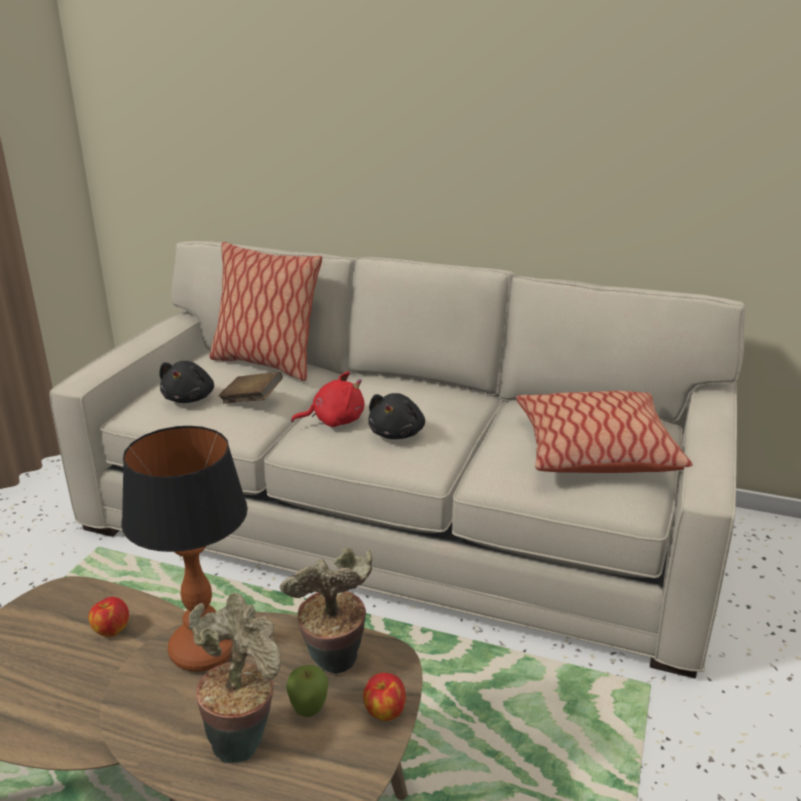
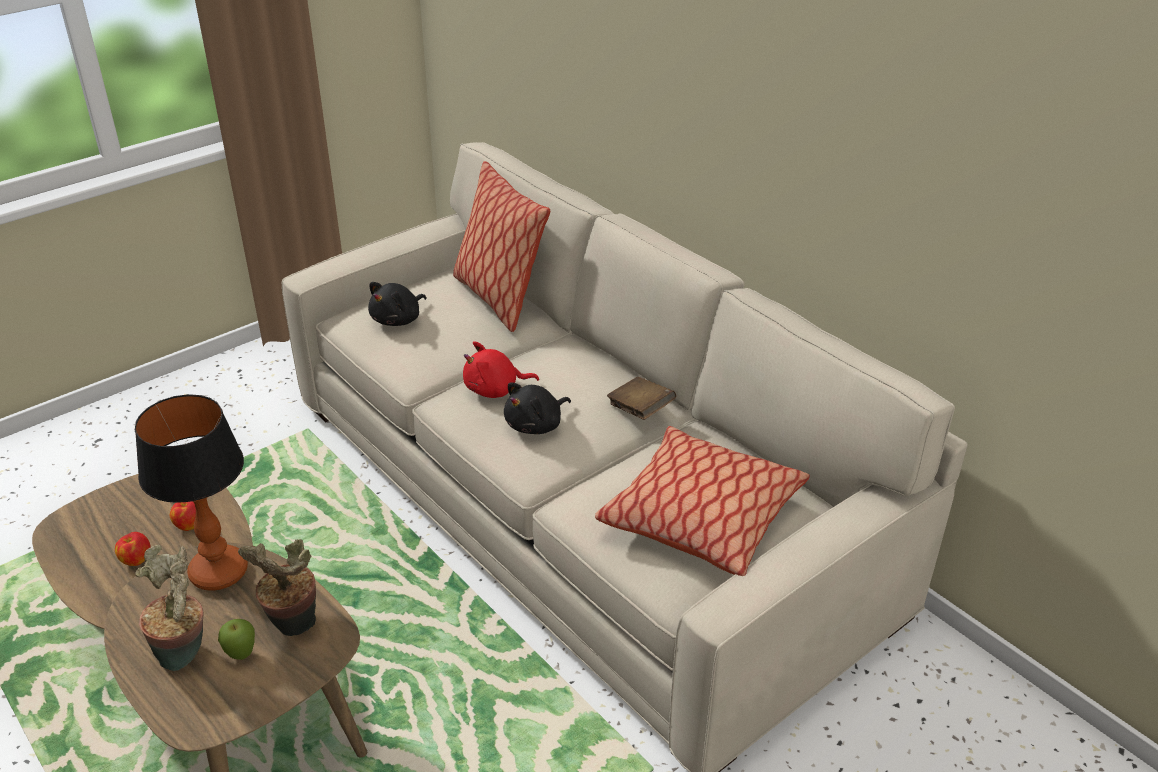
camera: 30 degrees right, 10 degrees up
brown book [219,372,283,404] -> brown book moved to [607,377,676,420]
red plush toy [291,371,364,427] -> red plush toy turned 150 degrees clockwise [463,341,539,398]
apple [363,673,406,721] -> apple moved to [115,532,151,566]

